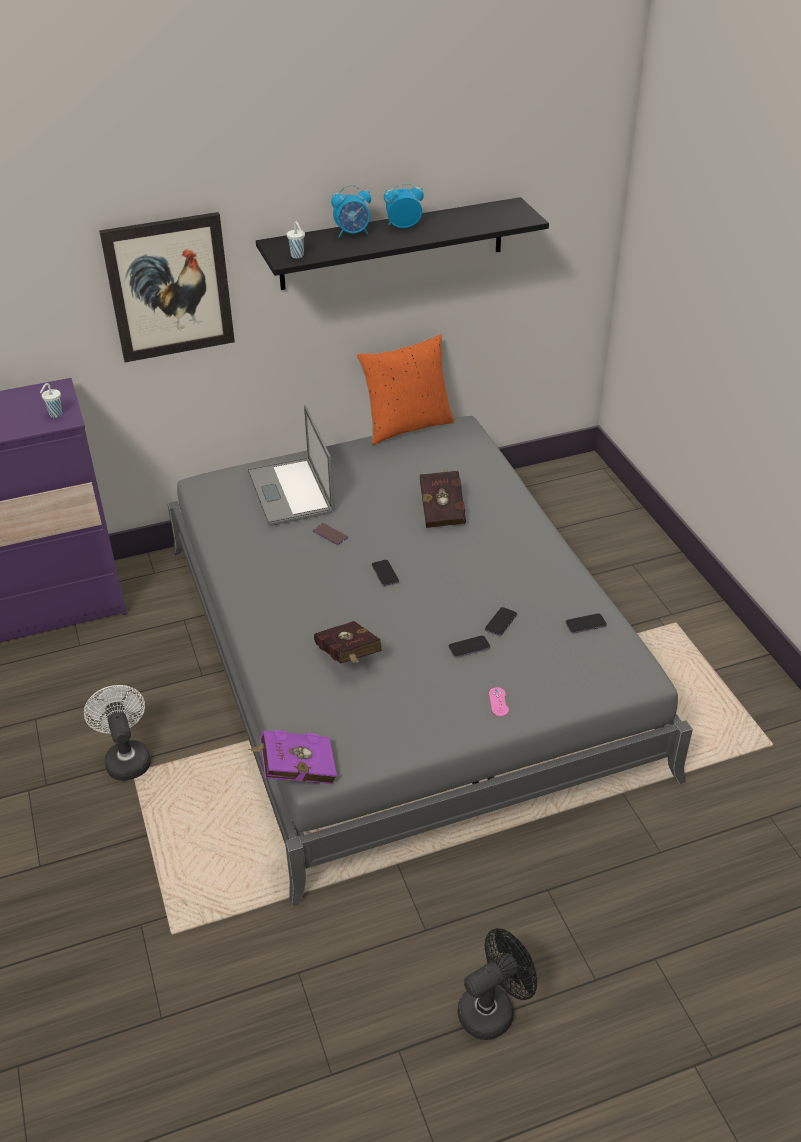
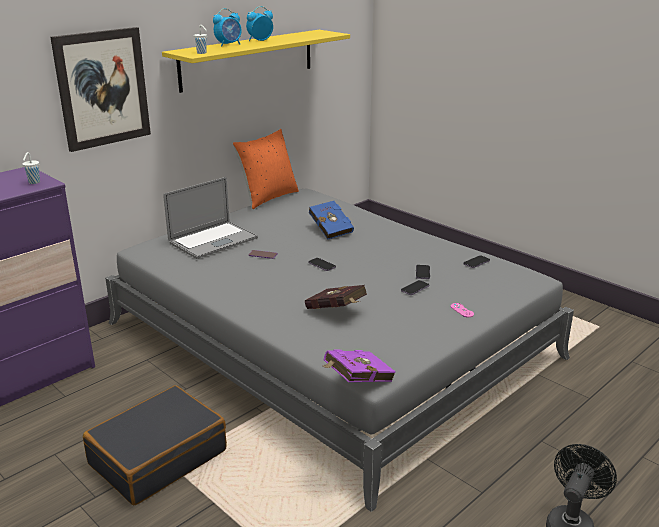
camera: 25 degrees left, 15 degrees down
white fan [84,685,151,781] -> black suitcase [83,386,227,505]
laptop [247,405,334,526] -> laptop turned 90 degrees counterclockwise [163,177,258,259]
black shelf [256,197,549,290] -> yellow shelf [162,30,350,93]
red book [420,469,466,528] -> blue book [309,201,354,239]

